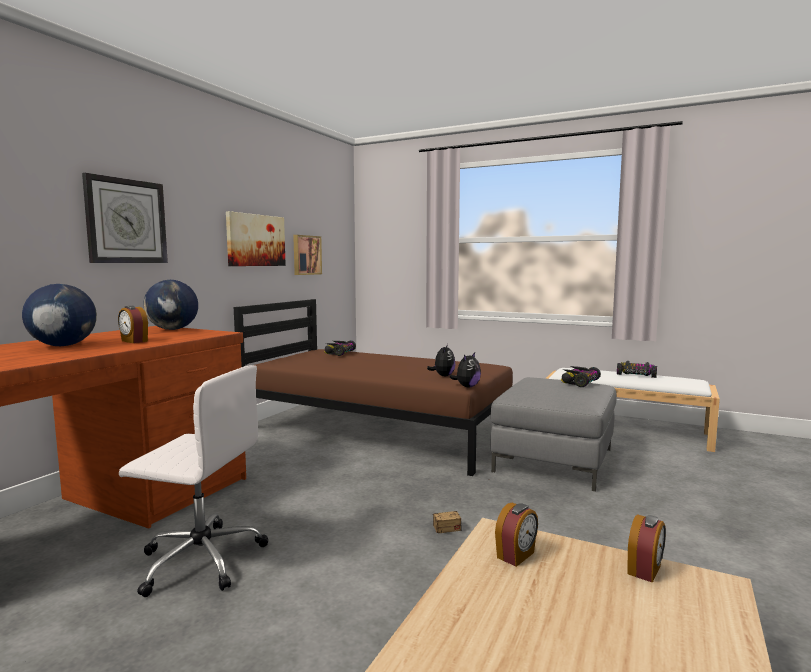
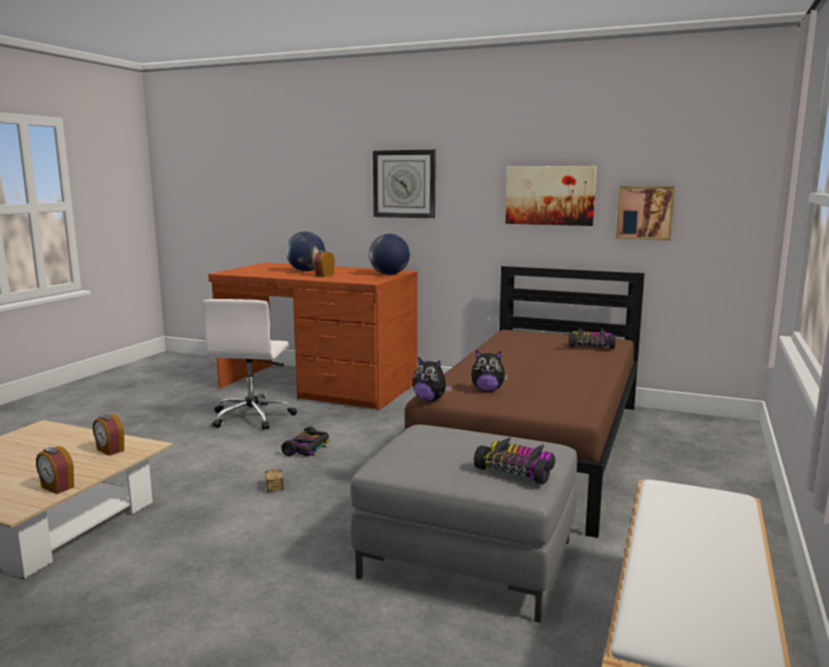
camera: 85 degrees right, 5 degrees up
toy car [617,361,657,378] -> toy car moved to [281,426,330,456]

